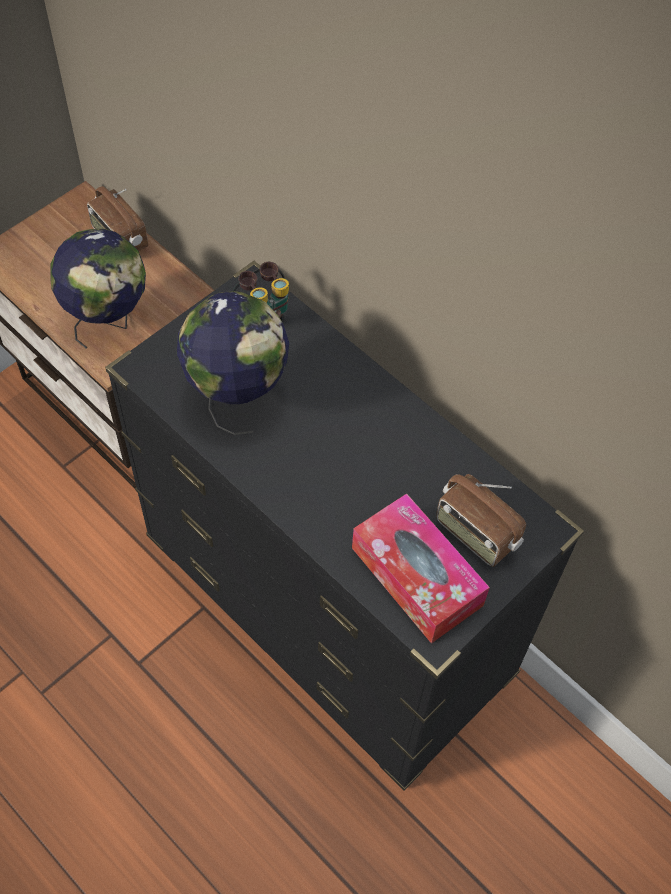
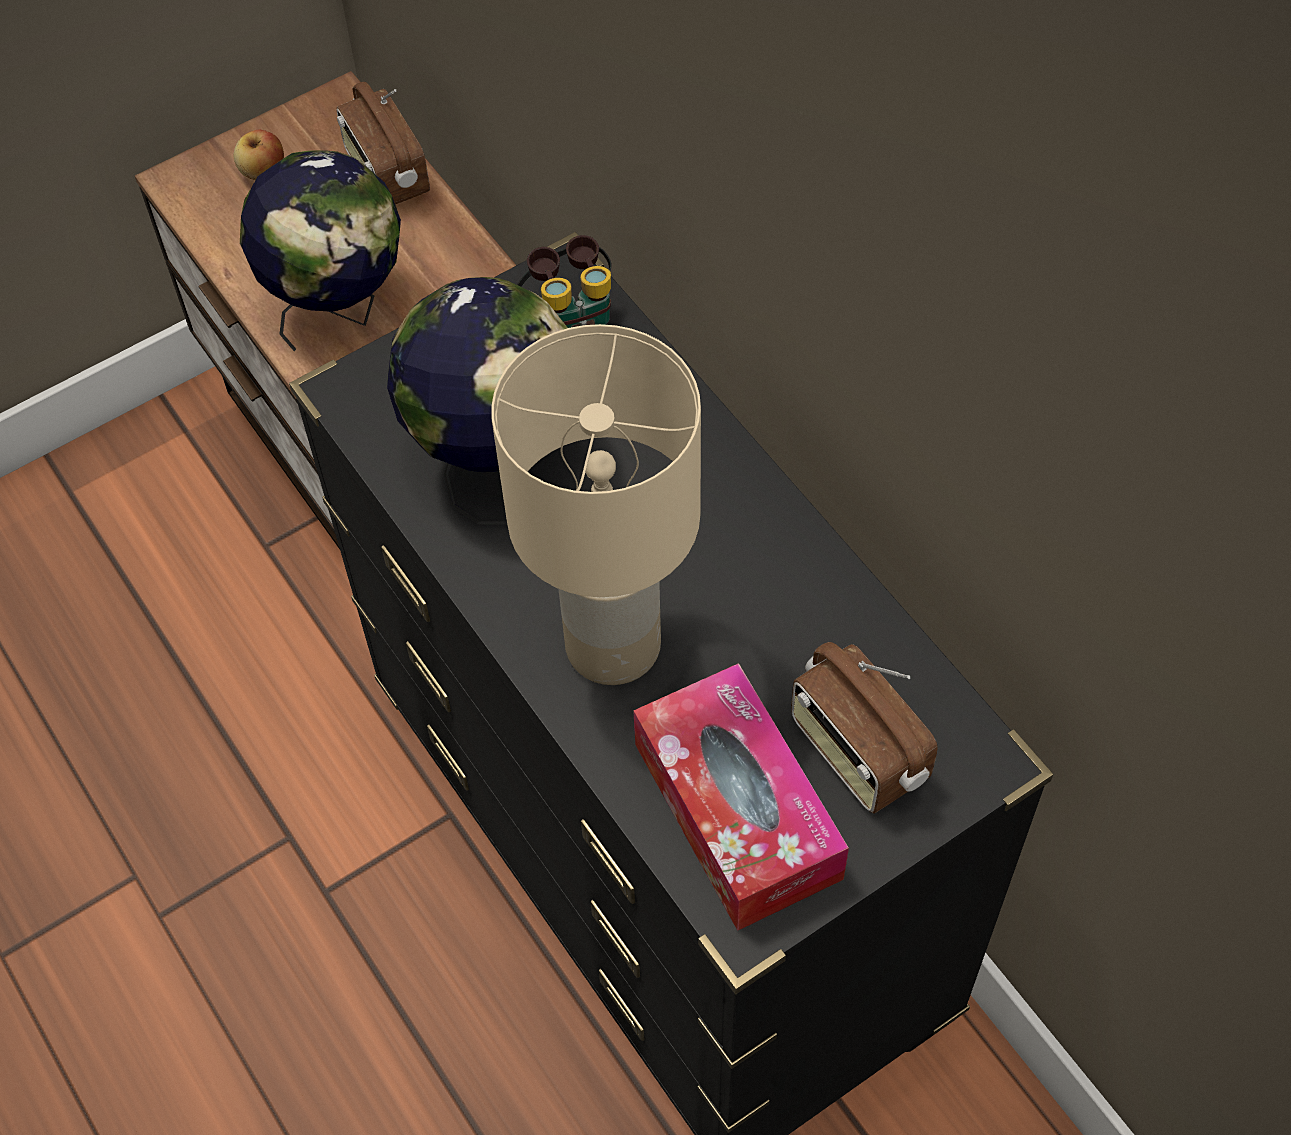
camera: 15 degrees right, 0 degrees up
none -> apple [234,130,284,180]
none -> beige table lamp [491,324,701,685]

